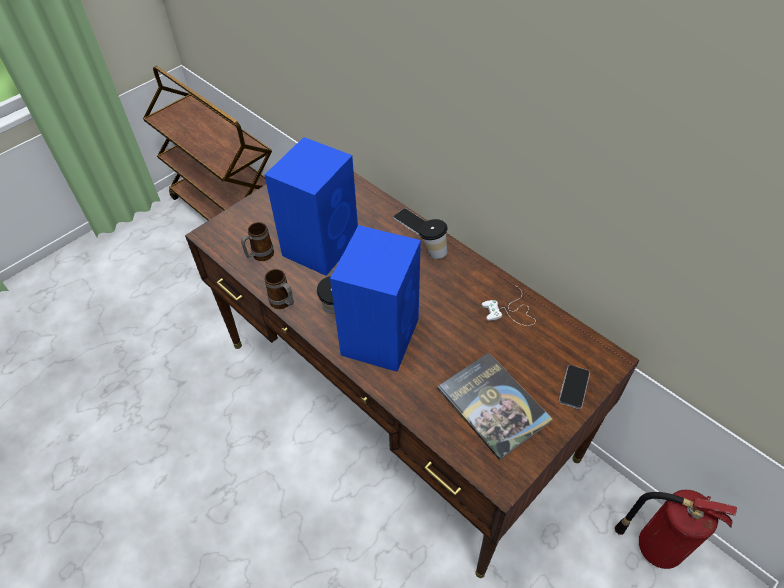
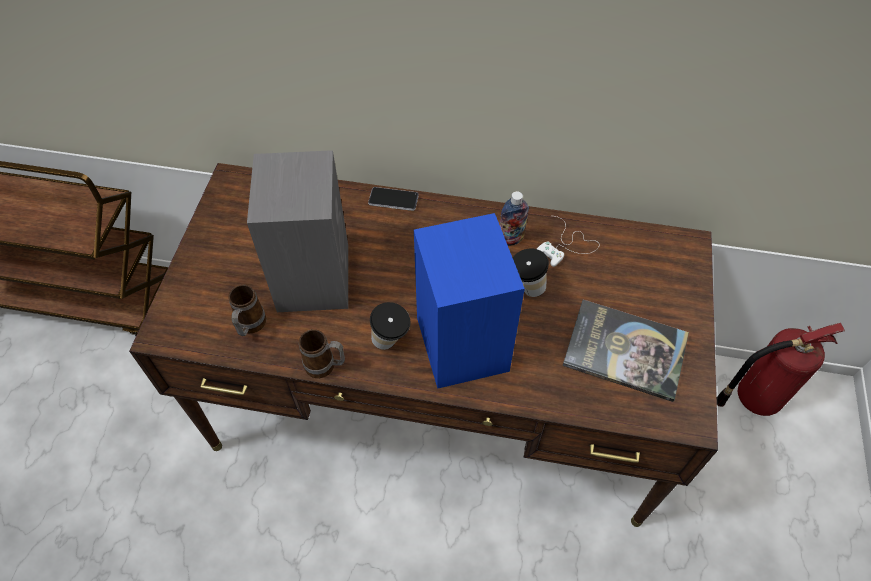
camera: 35 degrees left, 5 degrees up
blue speaker [265,137,358,276] -> grey speaker [247,150,348,312]
cup [418,219,447,259] -> cup moved to [513,248,549,297]
phone [559,365,590,409] -> none
none -> bottle [500,191,529,246]

